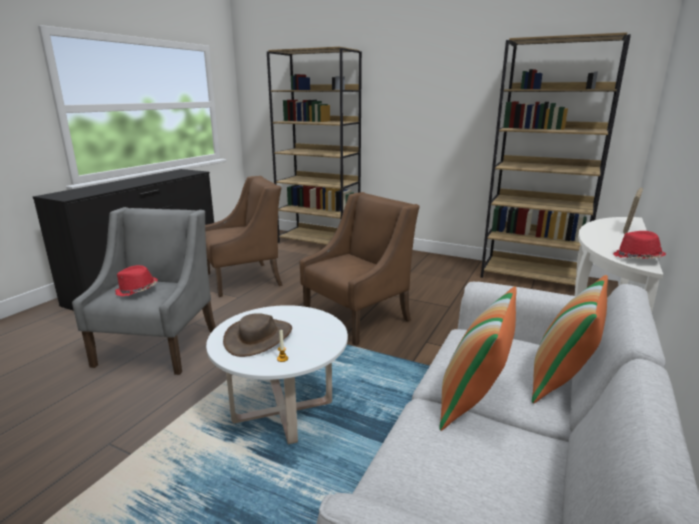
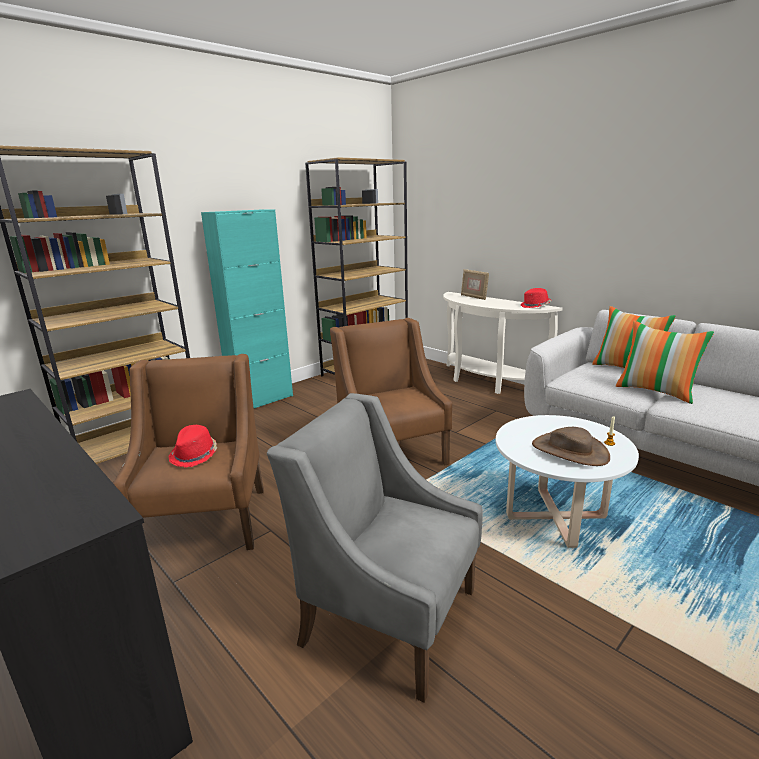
camera: 70 degrees left, 0 degrees up
red hat [115,265,158,296] -> red hat moved to [169,425,217,467]
none -> turquoise cabinet [201,209,293,408]

